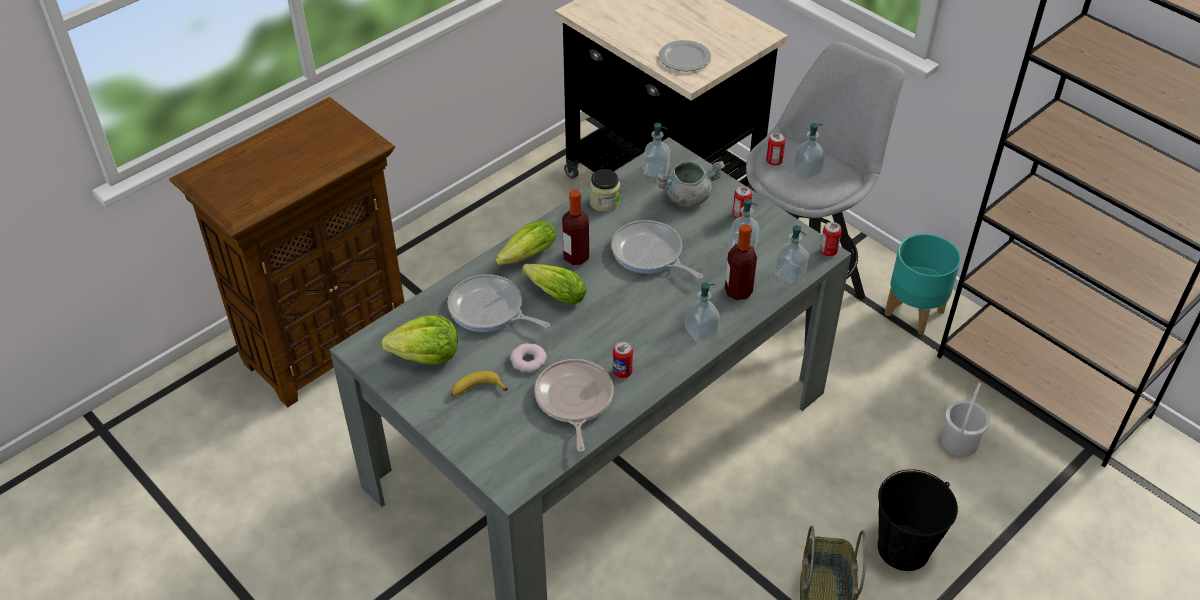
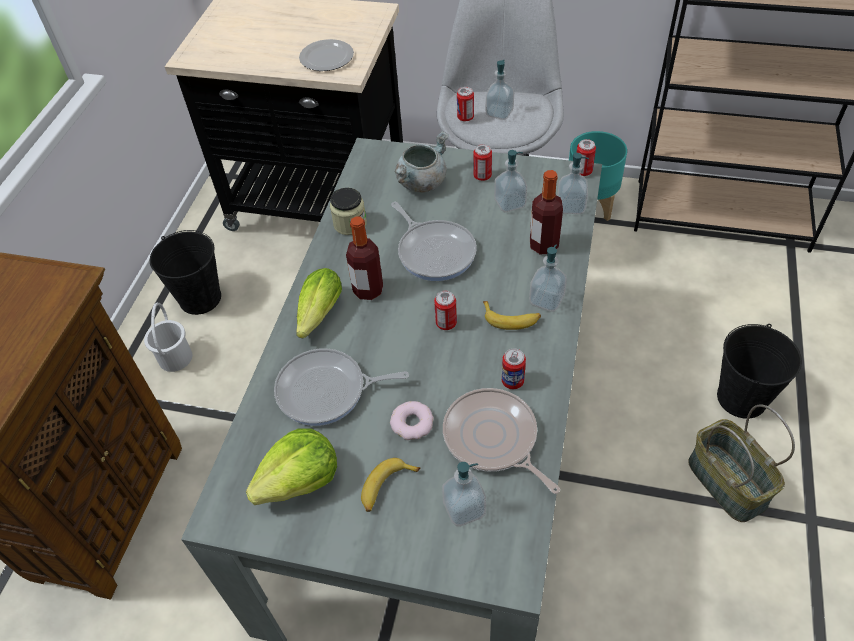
camera: 30 degrees left, 5 degrees up
lettuce [522,264,587,304] -> none
frying pan [611,220,703,279] -> frying pan turned 135 degrees counterclockwise [391,202,477,281]
soap dispenser [643,123,670,177] -> soap dispenser moved to [442,462,486,526]
white bucket [941,383,990,457] -> white bucket moved to [144,303,192,372]
none -> black bucket [150,230,221,315]
none -> can [434,291,457,330]
none -> banana [483,301,541,330]

